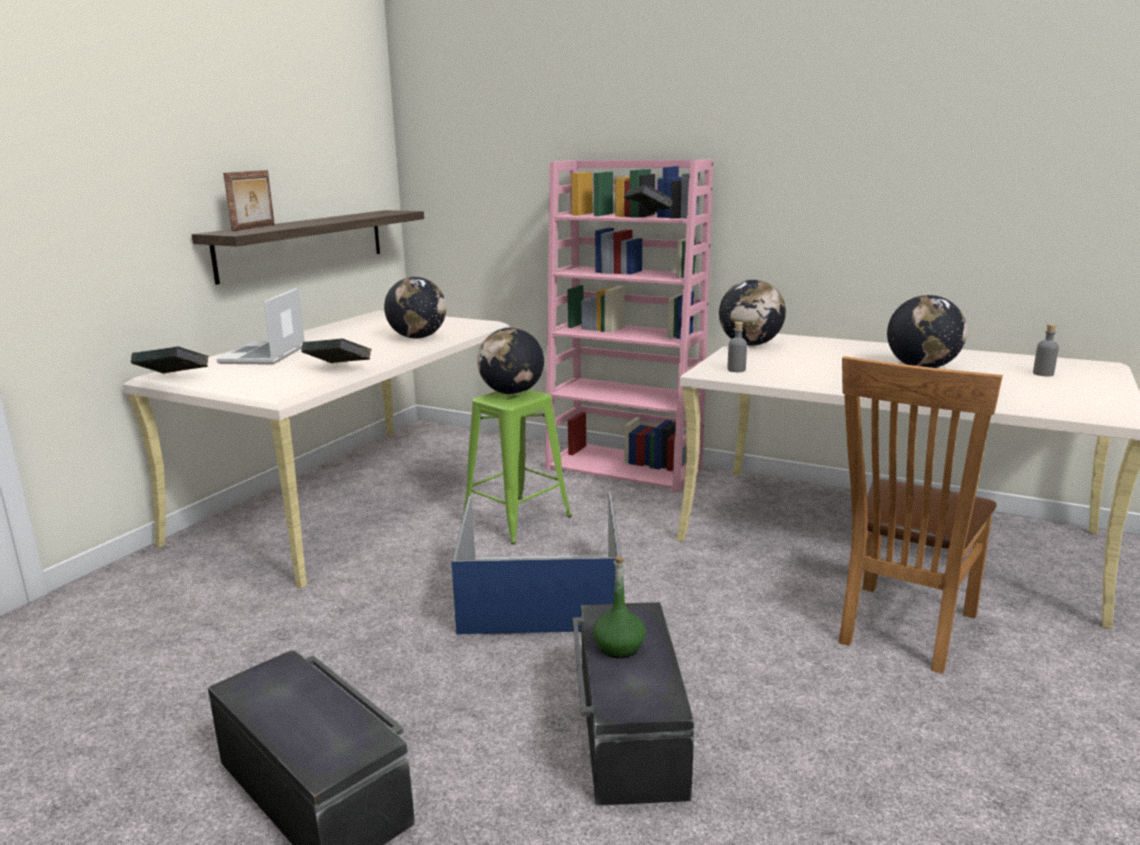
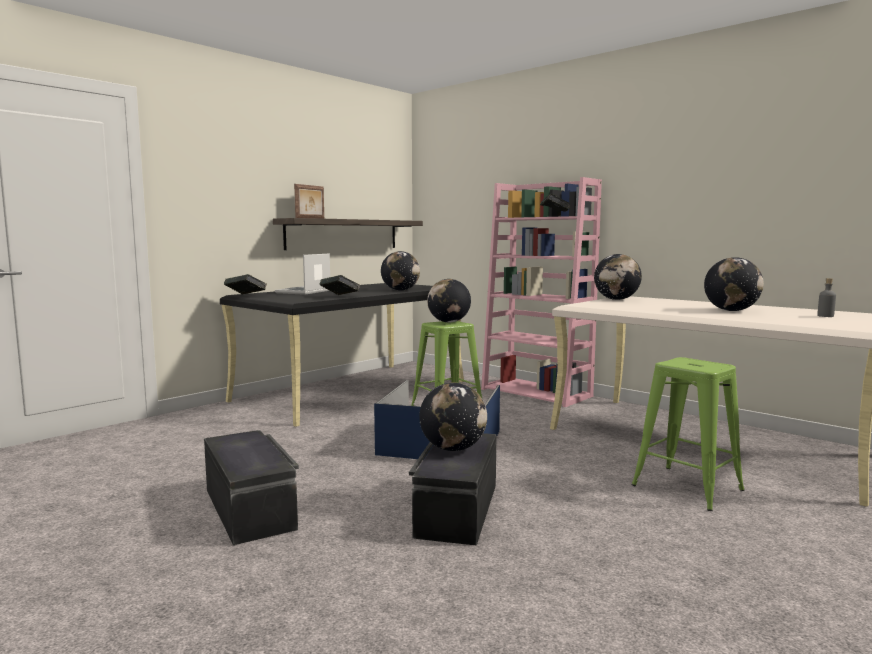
camera: 15 degrees right, 10 degrees down
beige desk [123,310,509,589] -> black desk [220,283,464,427]
green bottle [593,556,646,658] -> globe [419,383,487,451]
grey bottle [728,322,747,372] -> none
brown chair [839,356,1003,674] -> green stool [631,357,745,511]

